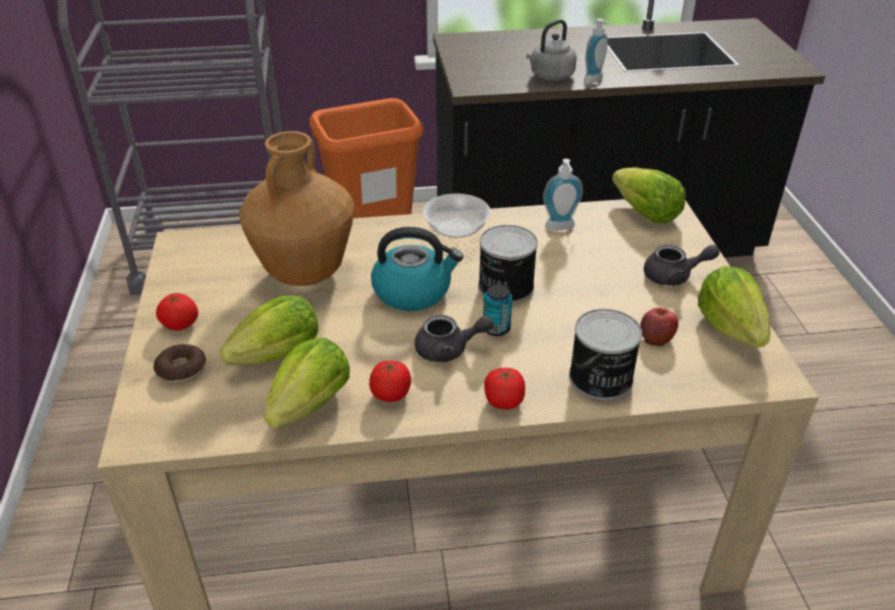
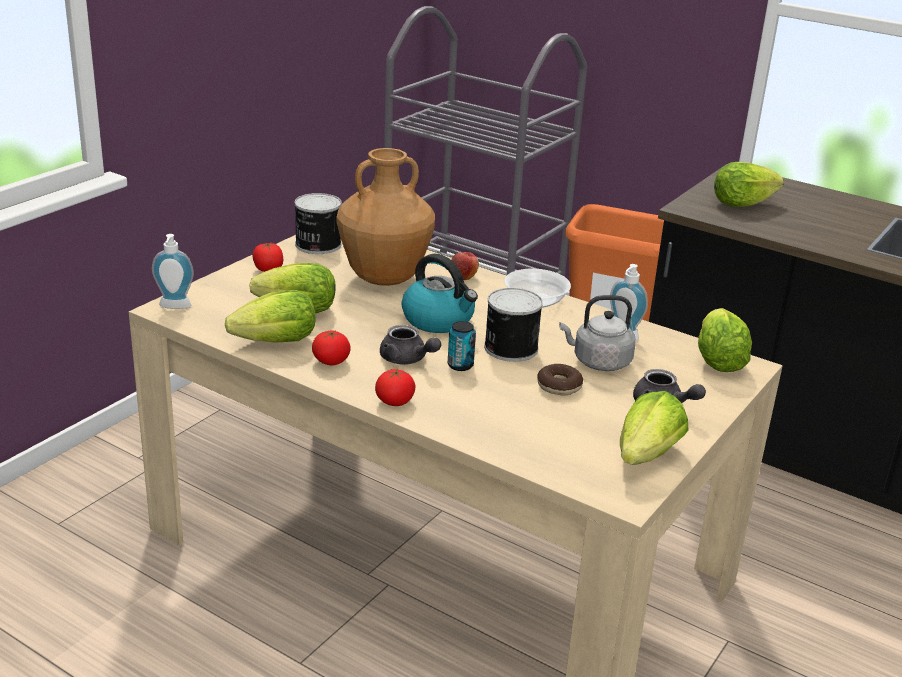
camera: 40 degrees right, 10 degrees down
donut [153,344,206,384] -> donut moved to [537,364,583,395]
grey kettle [526,20,577,81] -> grey kettle moved to [559,295,636,371]
can [569,309,642,400] -> can moved to [295,193,342,254]
soap dispenser [584,19,611,84] -> soap dispenser moved to [152,234,194,309]
apple [640,308,678,346] -> apple moved to [451,252,479,280]
none -> lettuce [714,162,784,207]

